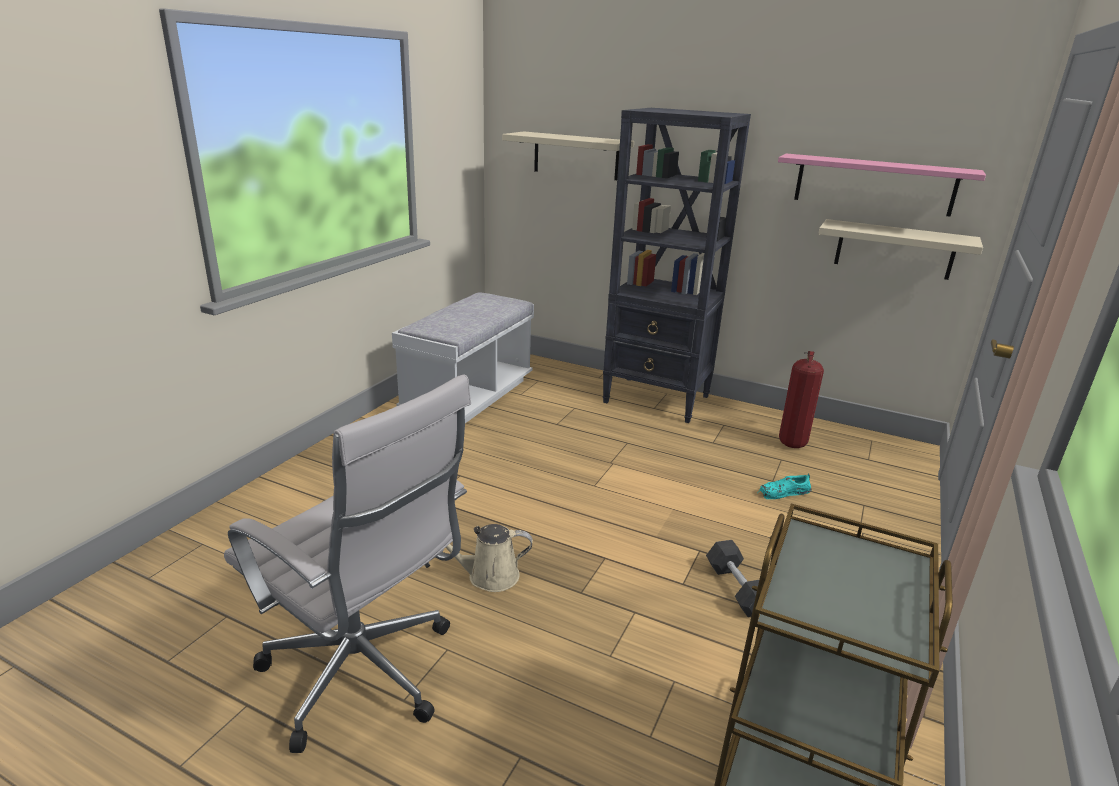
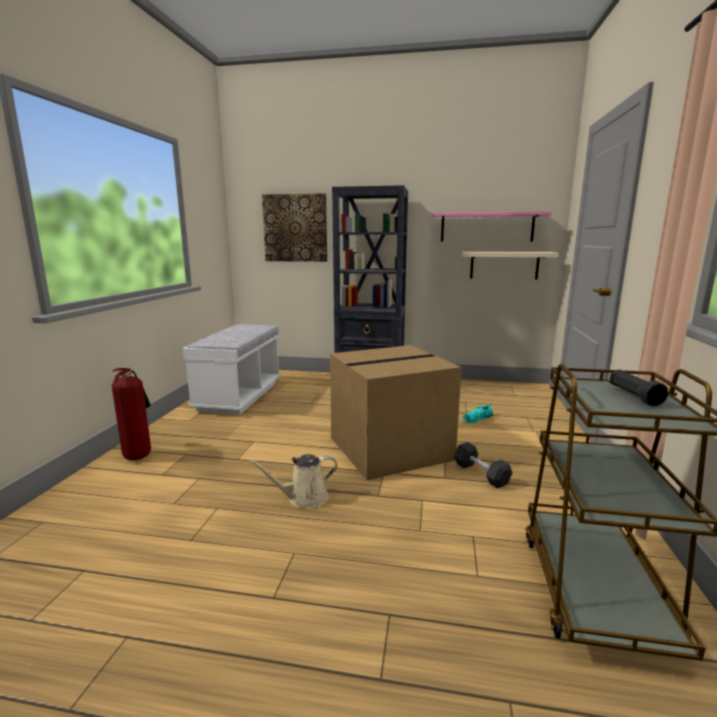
camera: 15 degrees left, 10 degrees down
white office chair [224,374,471,753] -> none
beige shelf [502,131,634,180] -> picture [262,193,327,262]
fire extinguisher [779,351,824,448] -> fire extinguisher moved to [112,368,151,460]
none -> cardboard box [330,345,462,480]
none -> black flashlight [609,370,668,407]

